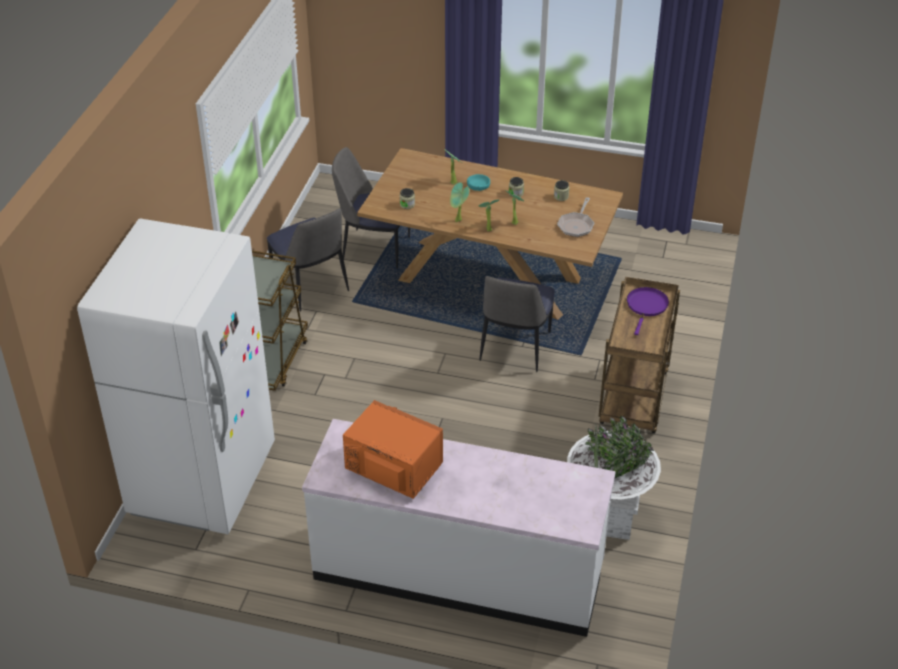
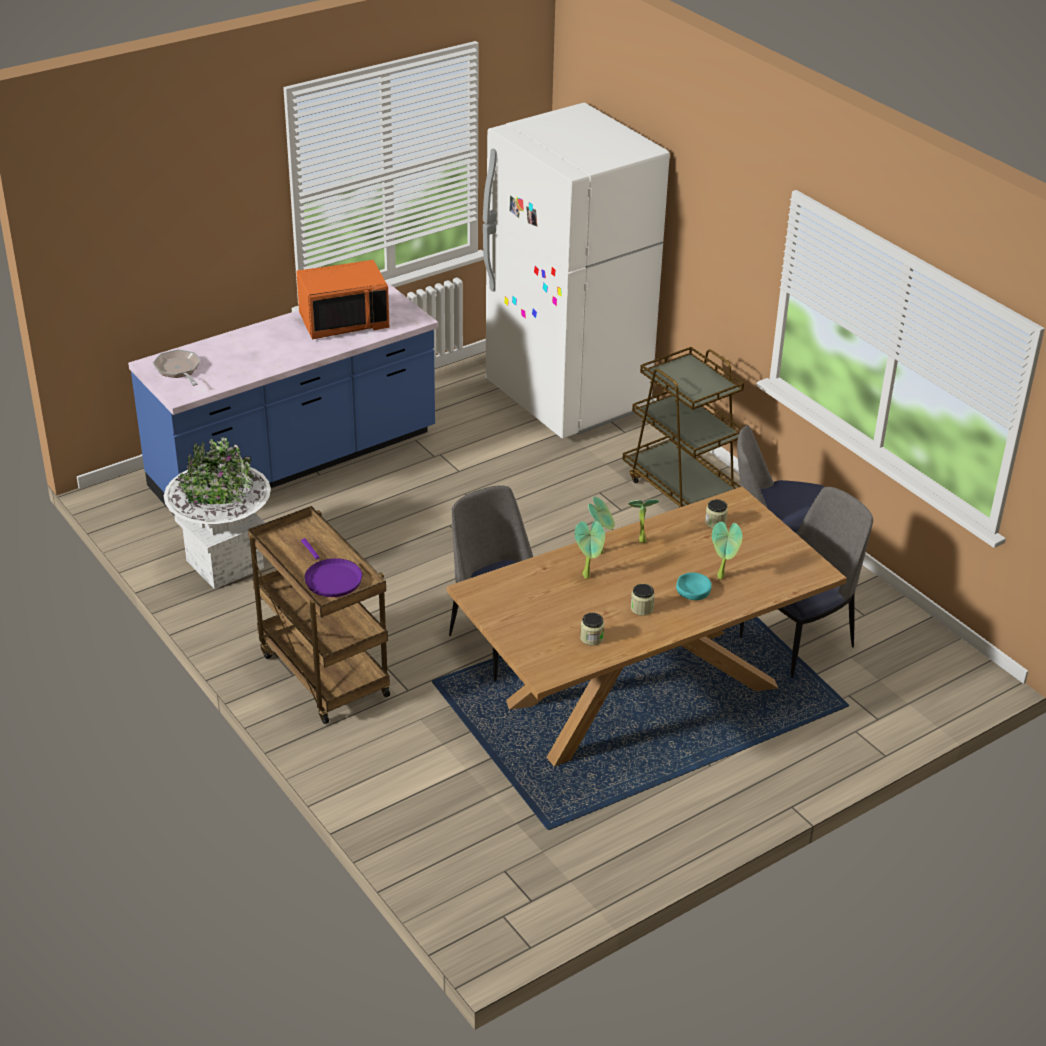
camera: 130 degrees right, 5 degrees down
white counter [302,419,615,637] -> blue counter [128,283,438,515]
frying pan [557,197,594,237] -> frying pan moved to [153,349,201,386]

